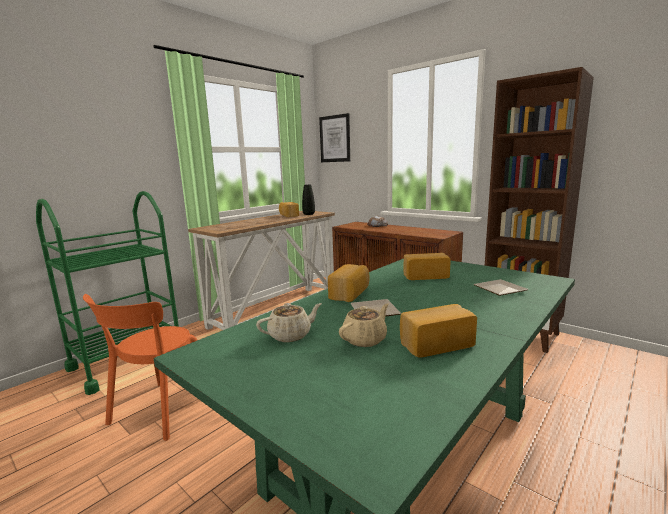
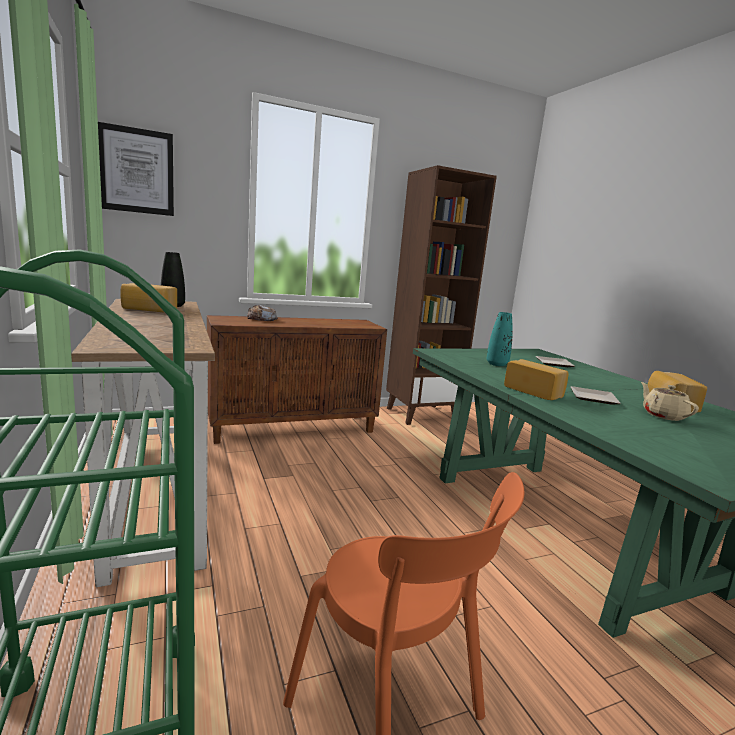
camera: 65 degrees left, 0 degrees up
beige teapot [256,303,322,342] -> none
bread [404,253,451,280] -> turquoise vase [487,312,513,366]

